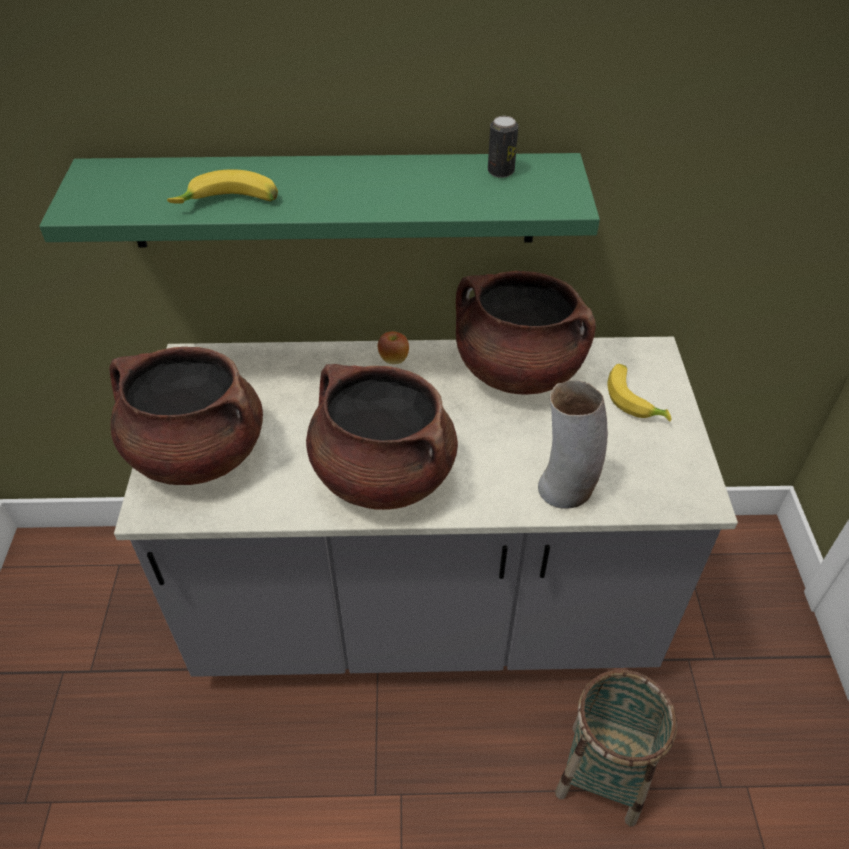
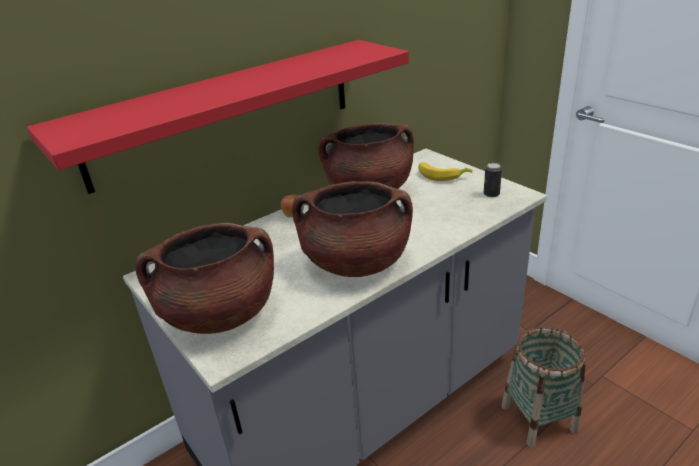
camera: 35 degrees left, 15 degrees down
green shelf [39,153,600,247] -> red shelf [27,40,409,194]
banana [167,169,278,204] -> none
can [488,116,518,178] -> can moved to [484,163,502,197]
vase [538,379,608,509] -> none

